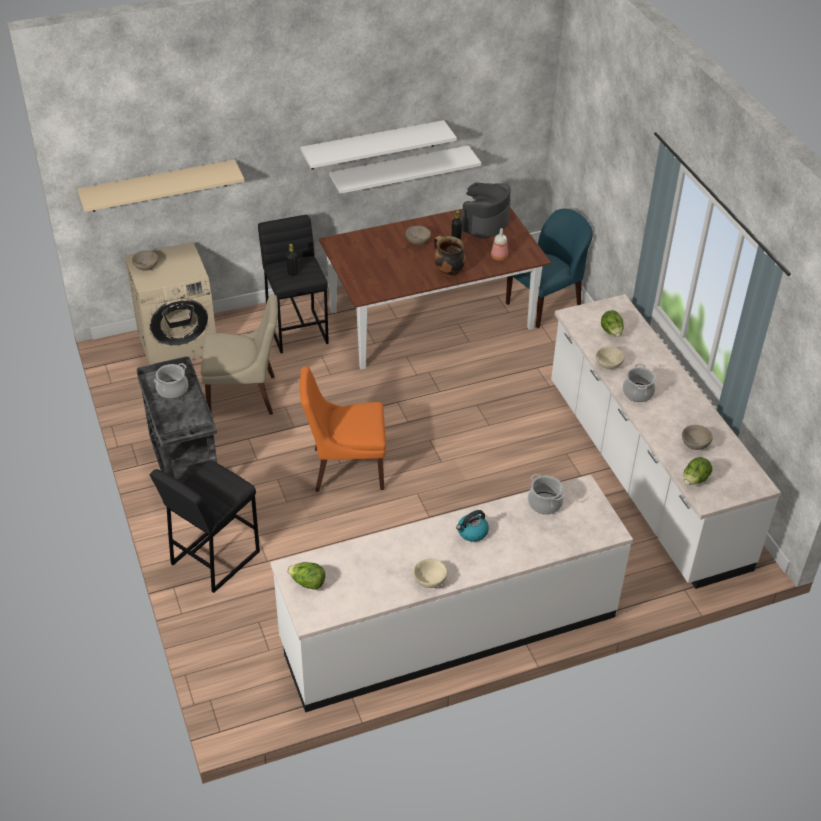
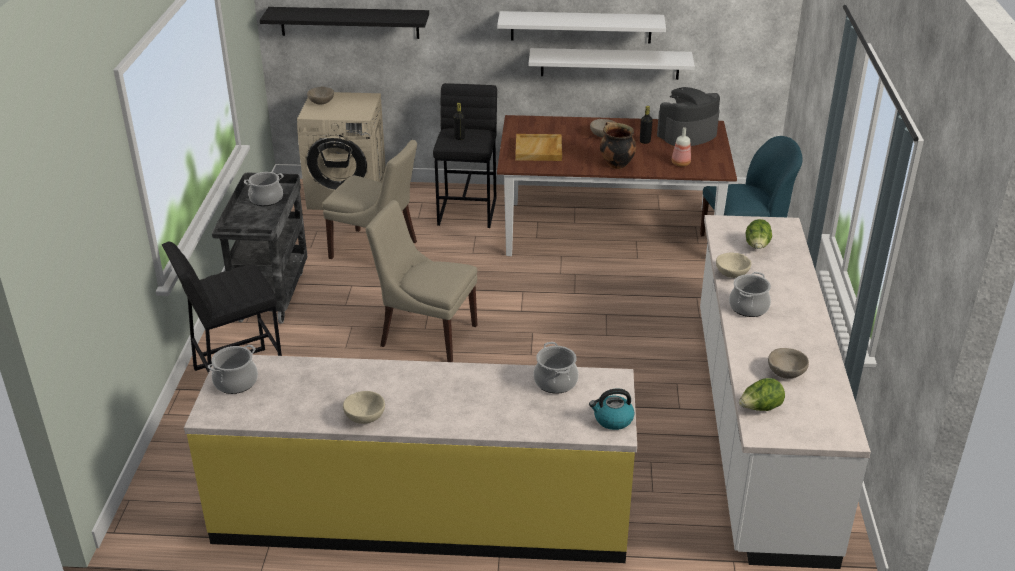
camera: 25 degrees right, 10 degrees down
beige shelf [77,160,244,212] -> black shelf [260,7,429,39]
white counter [270,474,633,712] -> yellow counter [184,355,637,563]
lettuce [287,562,325,590] -> cooking pot [208,345,258,394]
orange chair [300,366,386,492] -> beige chair [366,200,477,362]
kettle [456,510,489,542] -> kettle moved to [589,388,635,430]
none -> beige tray [515,134,562,161]

